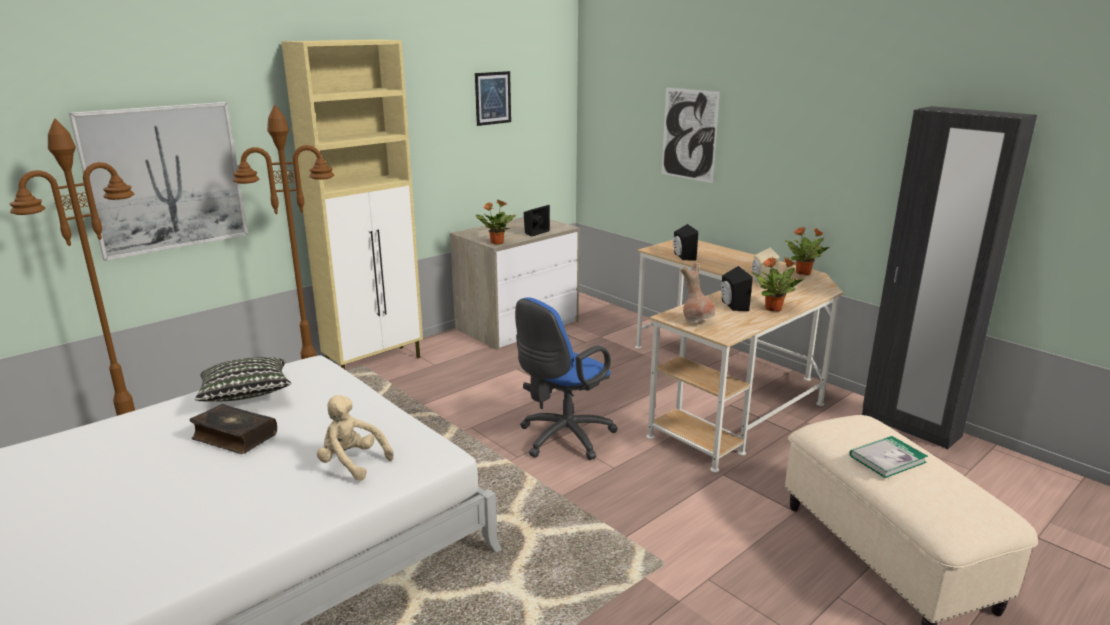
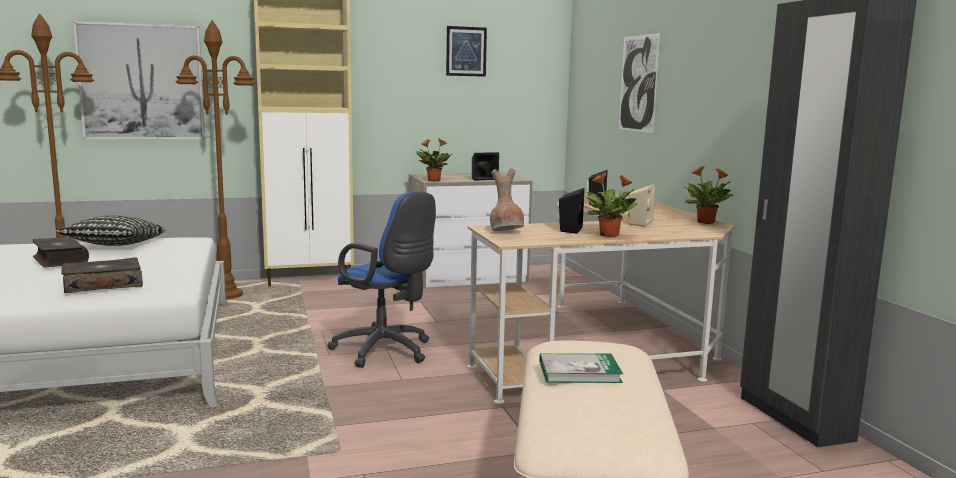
camera: 25 degrees right, 10 degrees down
beige plush toy [317,395,394,481] -> book [62,257,143,293]
blue office chair [515,297,618,460] -> blue office chair turned 120 degrees counterclockwise [327,191,436,368]

